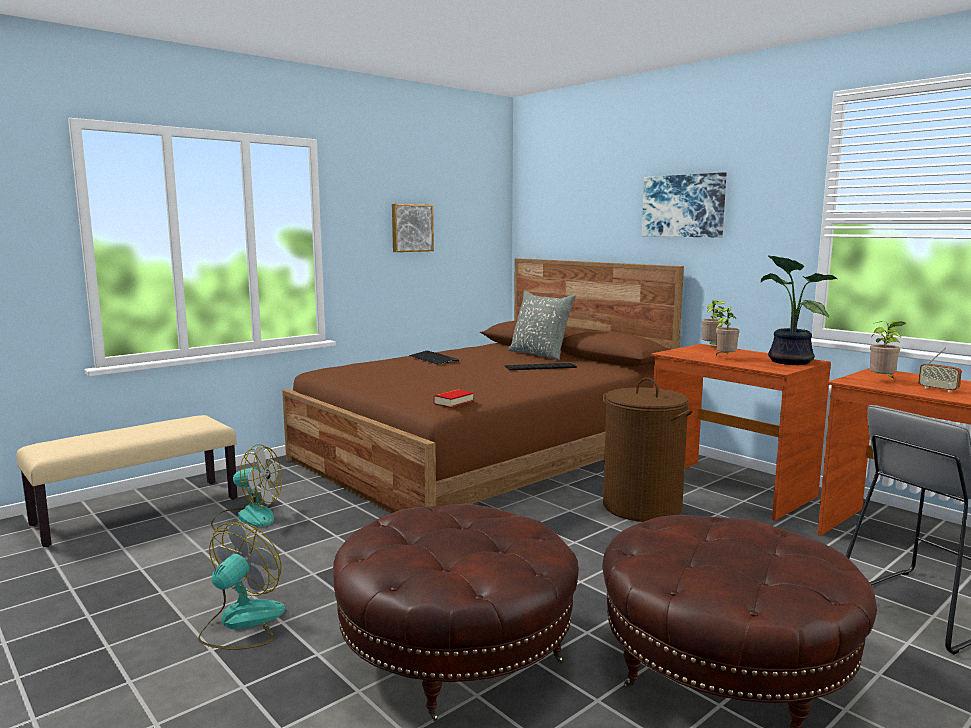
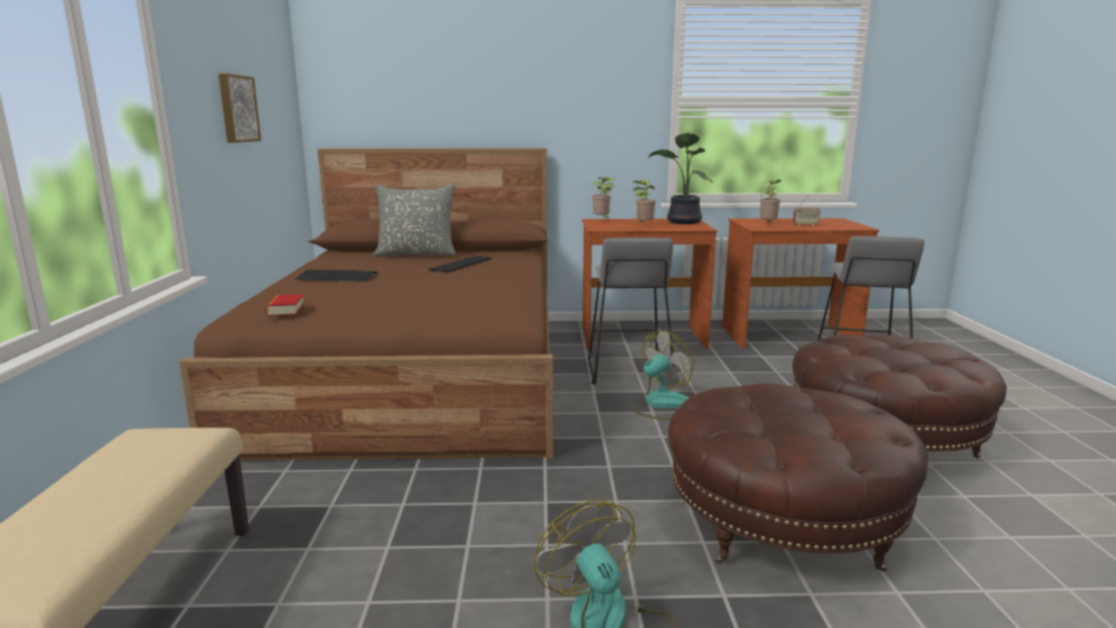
camera: 50 degrees left, 5 degrees up
fan [211,444,282,532] -> fan moved to [631,331,693,420]
book [434,389,474,408] -> book moved to [266,294,304,316]
brown laundry basket [603,378,692,522] -> grey stool [588,238,675,384]
picture [642,172,727,237] -> none

